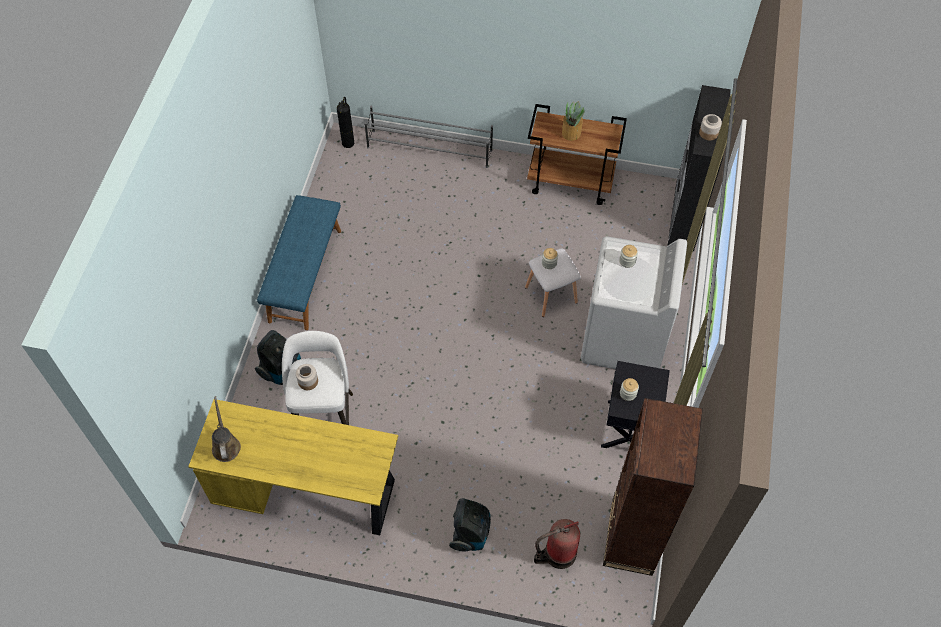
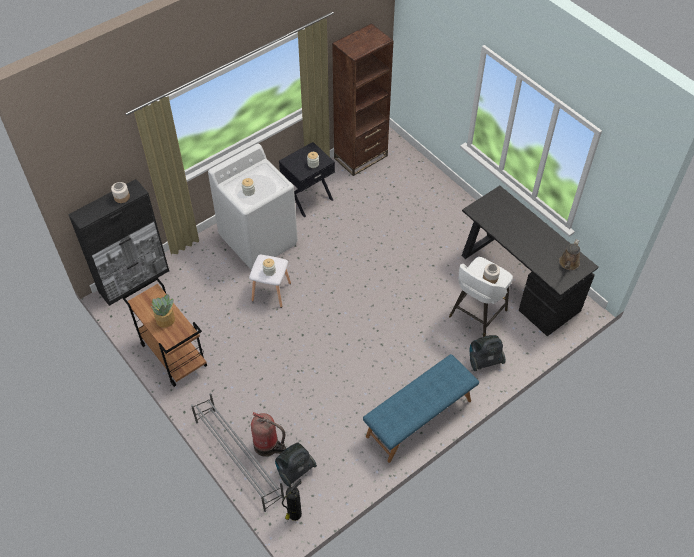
camera: 140 degrees left, 5 degrees down
yellow desk [188,399,398,535] -> black desk [462,186,599,336]
vacuum cleaner [449,498,491,551] -> vacuum cleaner moved to [275,443,317,487]
fire extinguisher [534,519,580,569] -> fire extinguisher moved to [251,412,286,457]

